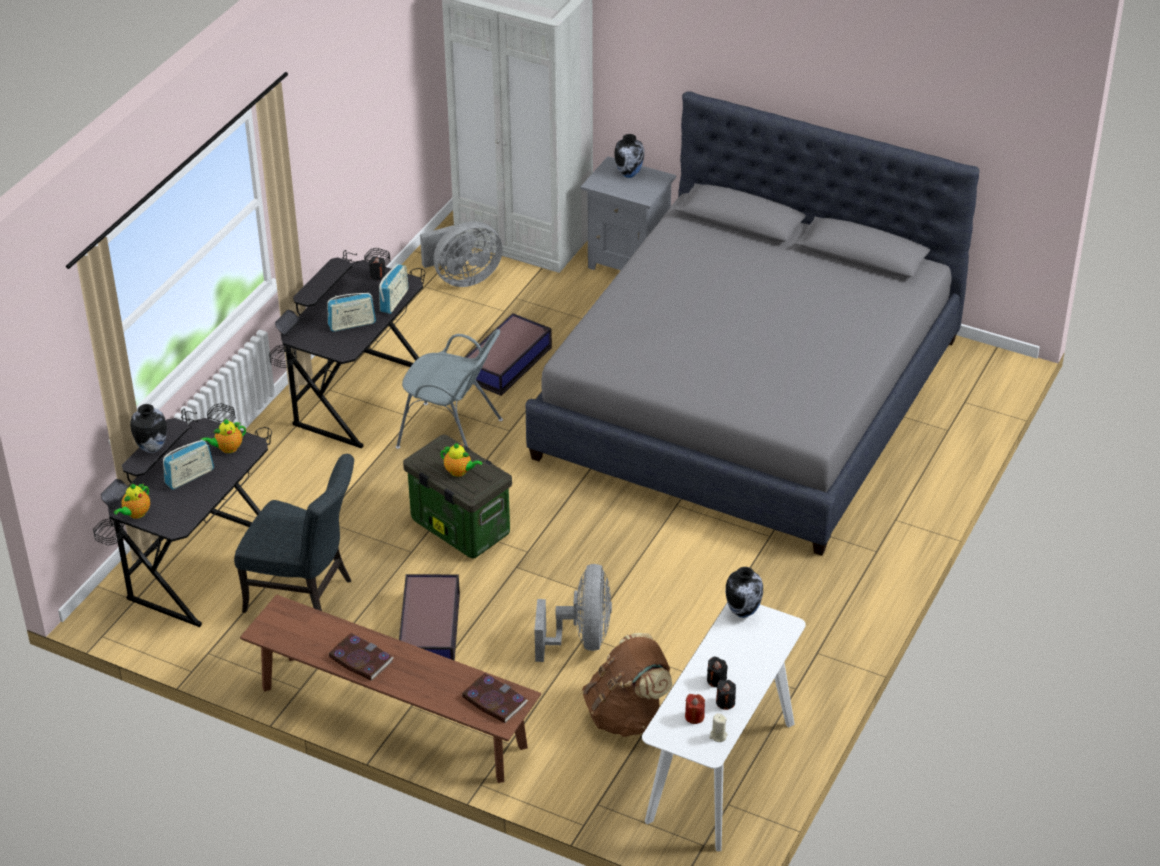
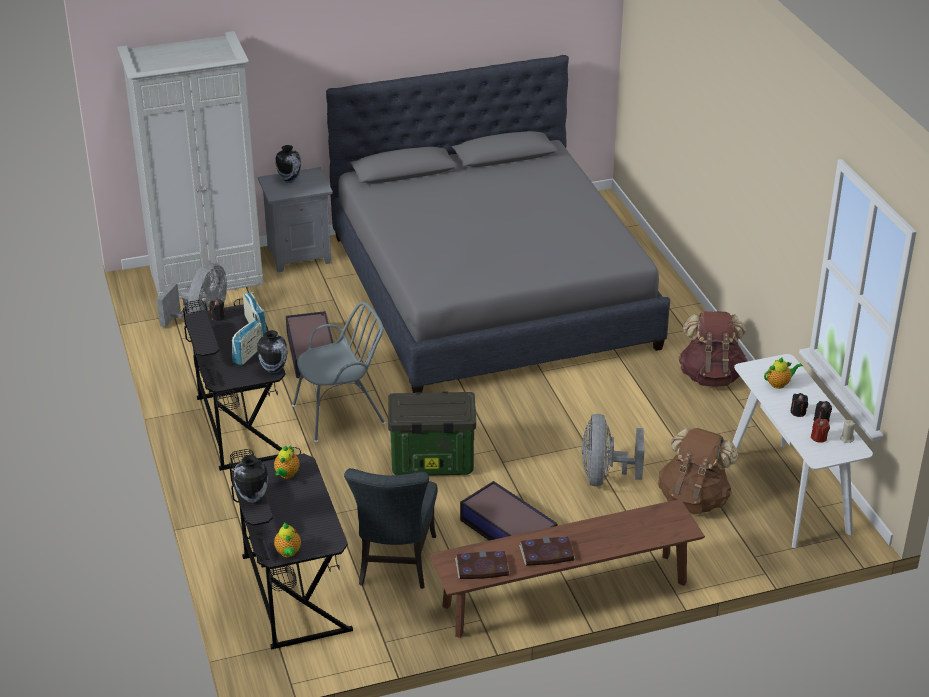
camera: 45 degrees left, 5 degrees down
radio [163,440,214,490] -> none
grey chair [234,454,354,613] -> grey chair turned 120 degrees clockwise [344,468,438,589]
teapot [440,443,482,477] -> teapot moved to [764,358,803,389]
book [462,673,528,723] -> book moved to [455,551,510,579]
grey fan [534,564,612,662] -> grey fan turned 135 degrees counterclockwise [581,414,645,487]
vase [725,567,763,618] -> vase moved to [257,330,287,374]
none -> brown backpack [679,311,748,387]

